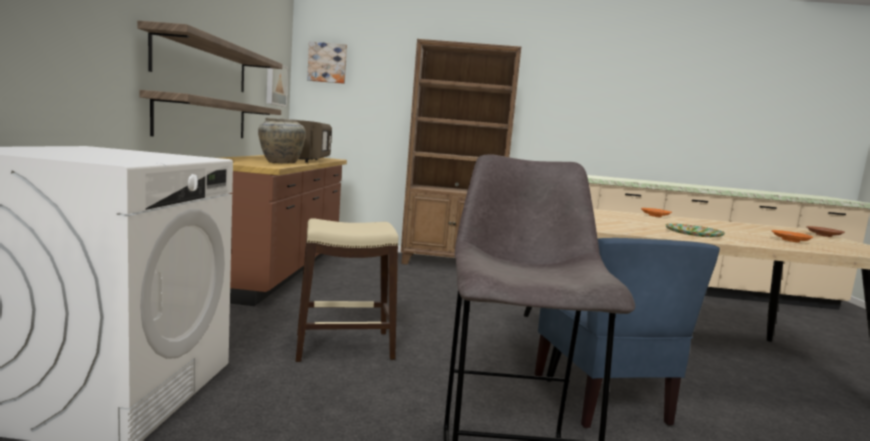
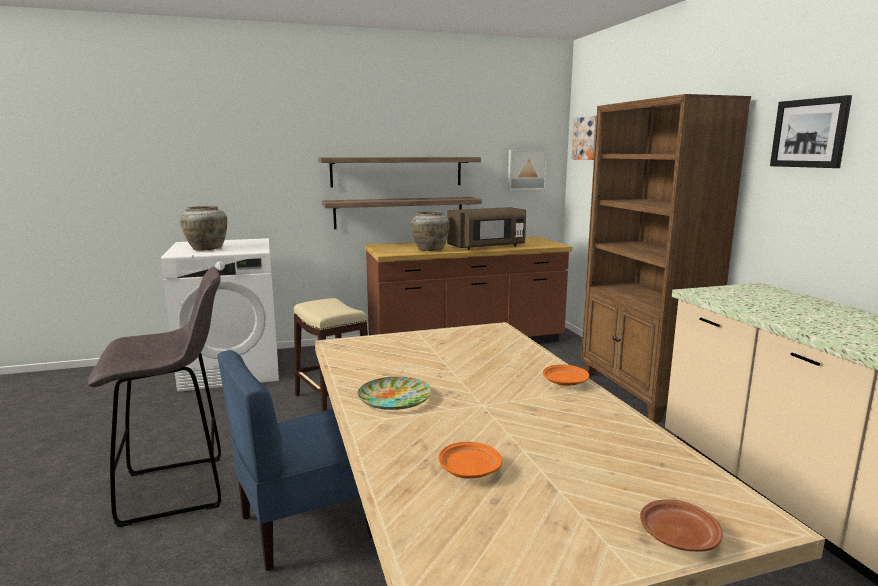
camera: 70 degrees right, 5 degrees up
none -> beige vase [180,206,227,251]
none -> picture [770,95,852,168]

